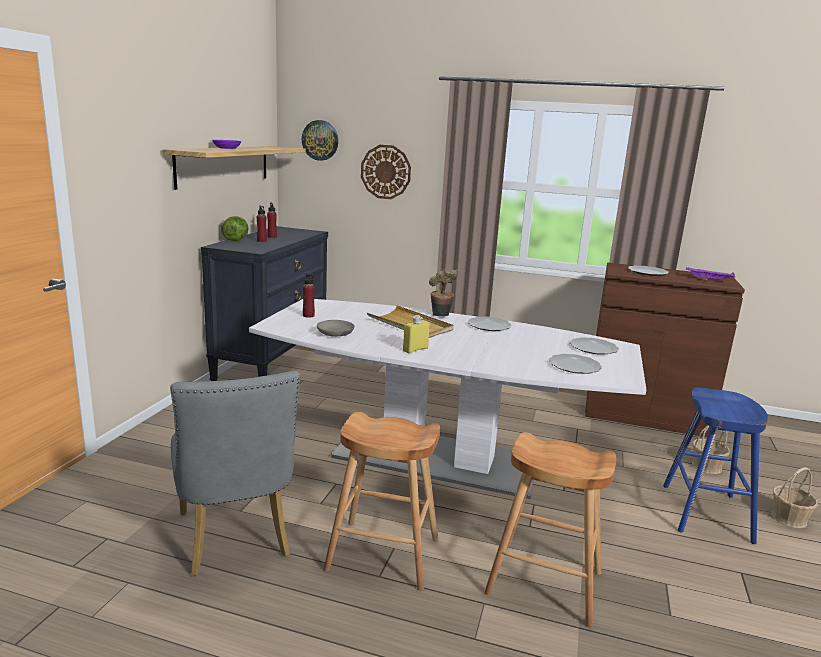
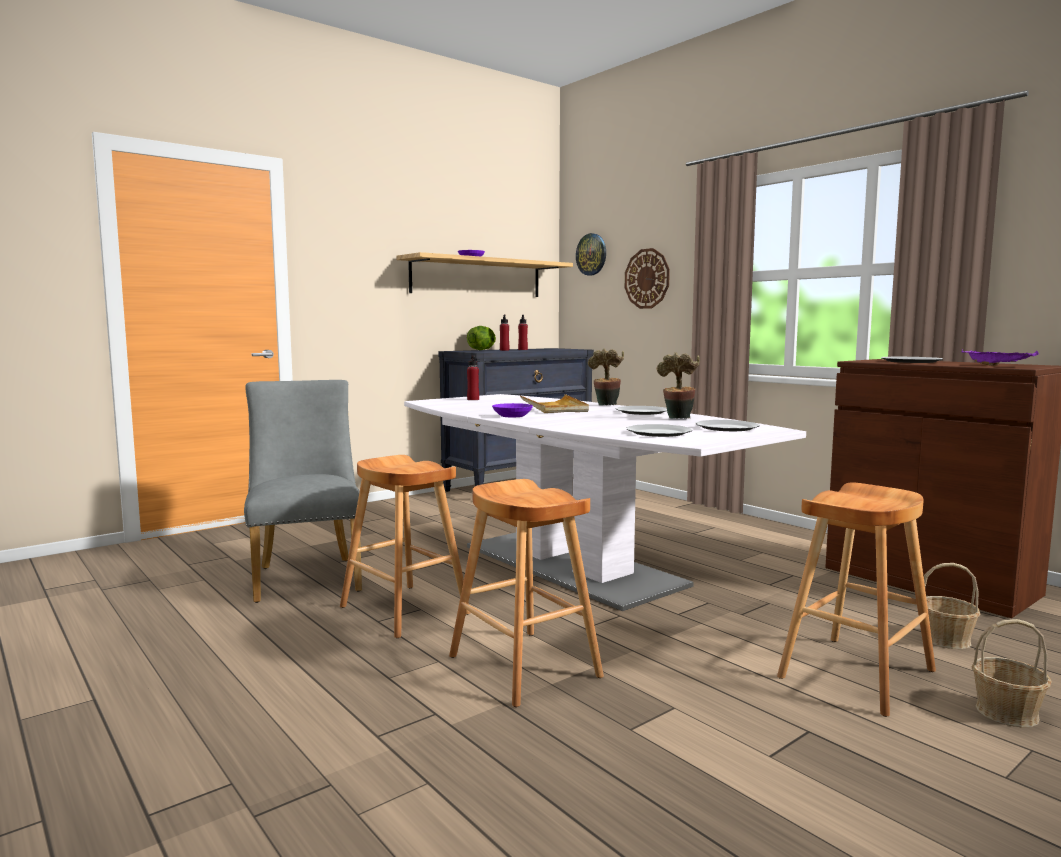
camera: 35 degrees right, 10 degrees down
grey chair [170,371,300,575] -> grey chair turned 150 degrees clockwise [244,380,362,603]
grey bowl [317,320,355,337] -> none
yellow bottle [403,315,430,353] -> purple bowl [492,403,533,417]
blue stool [663,387,768,544] -> brown stool [777,482,936,717]
none -> potted plant [657,352,700,419]

